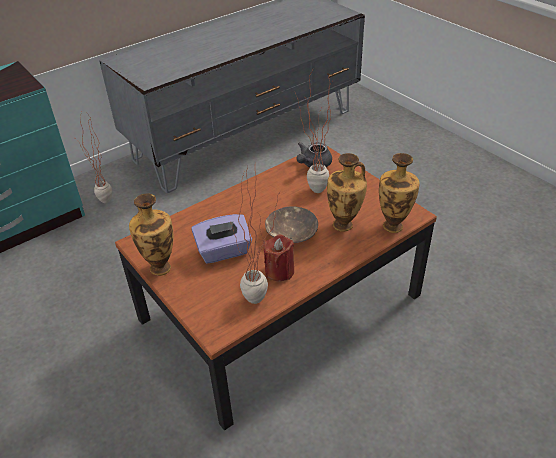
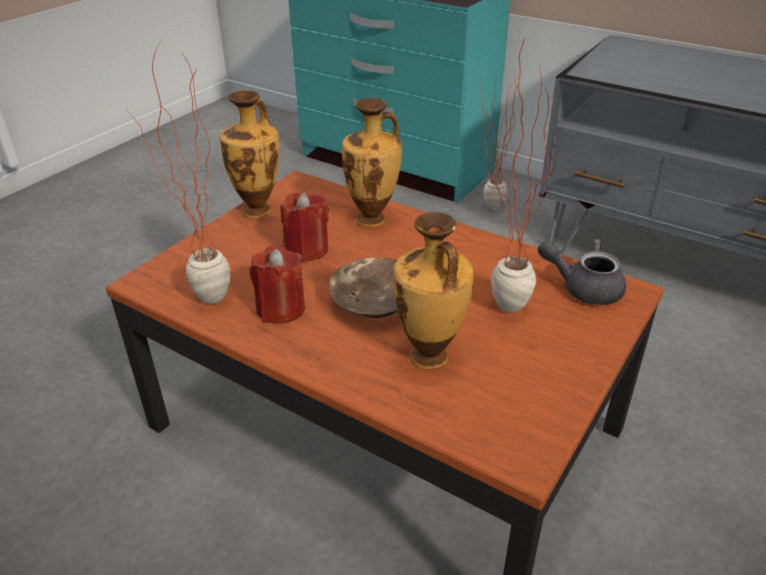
camera: 70 degrees right, 5 degrees down
purple tissue box [191,214,252,264] -> red candle [280,192,329,262]
vase [379,153,420,233] -> vase moved to [342,98,402,227]

